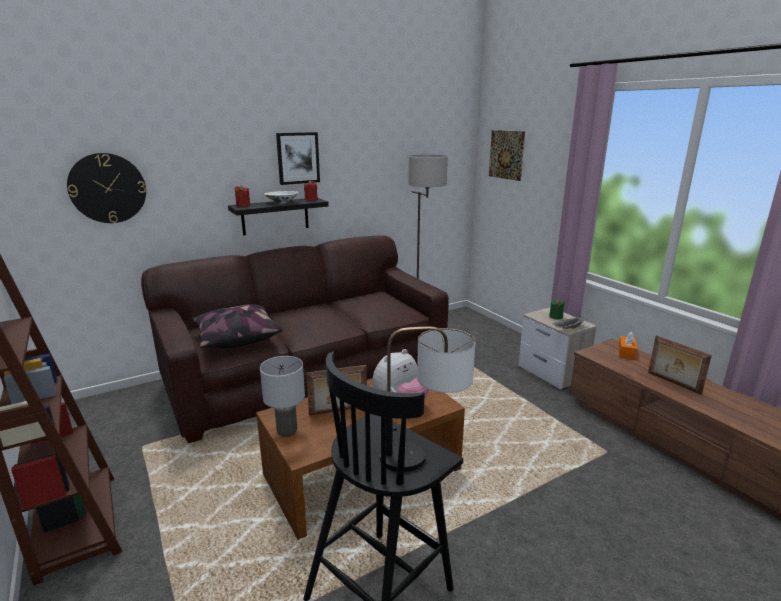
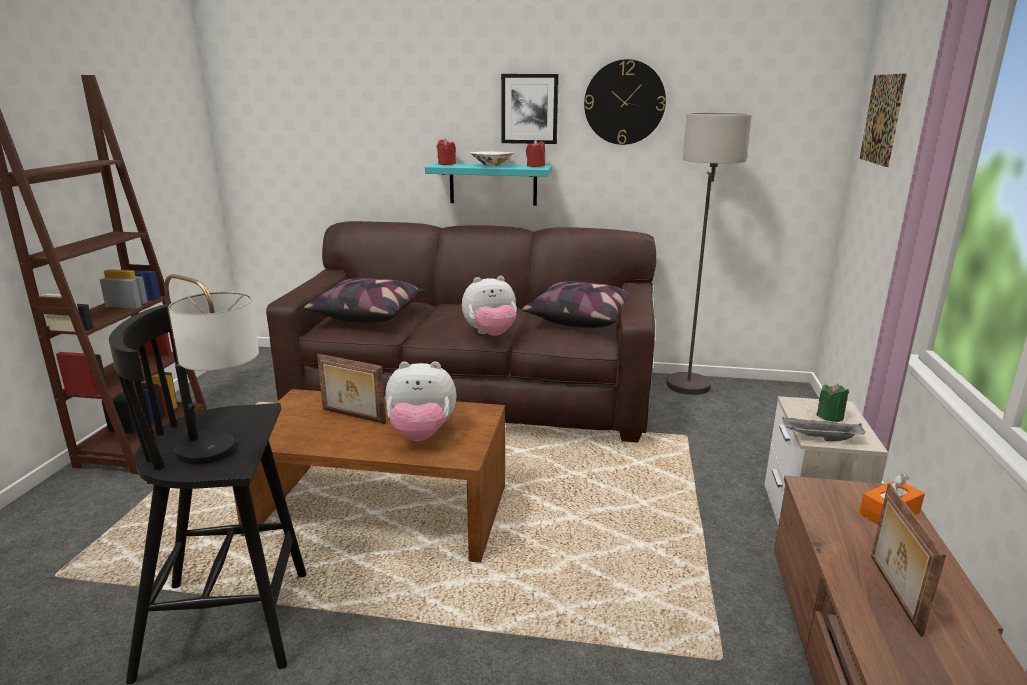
camera: 40 degrees right, 0 degrees up
wall clock [67,153,146,223] -> wall clock moved to [584,59,666,145]
black shelf [228,198,329,236] -> turquoise shelf [425,163,552,206]
white table lamp [260,356,305,437] -> none
none -> plush toy [462,276,517,336]
none -> pillow [522,281,629,328]

